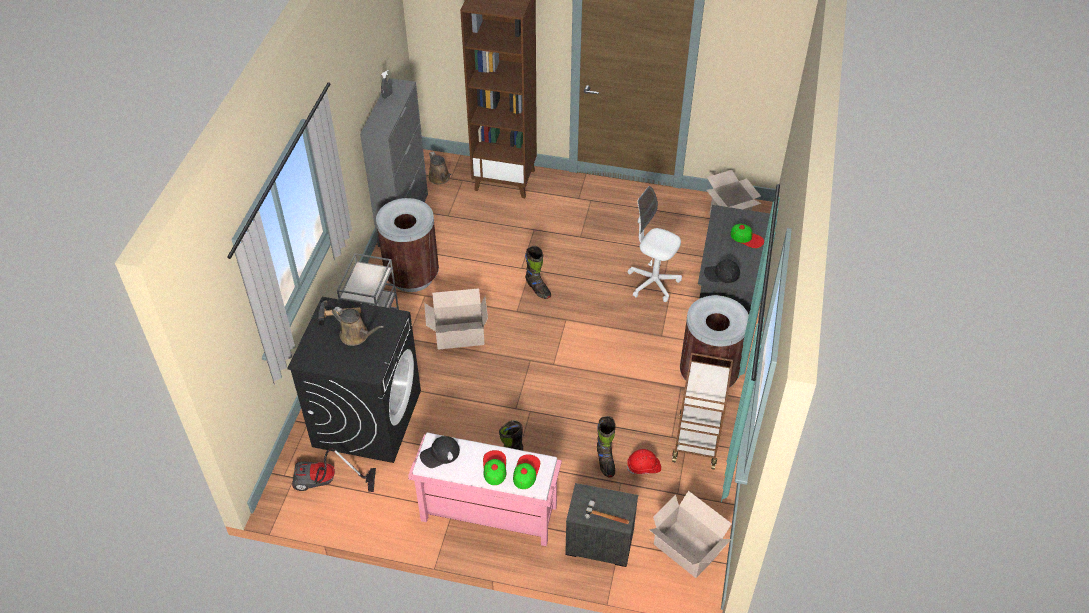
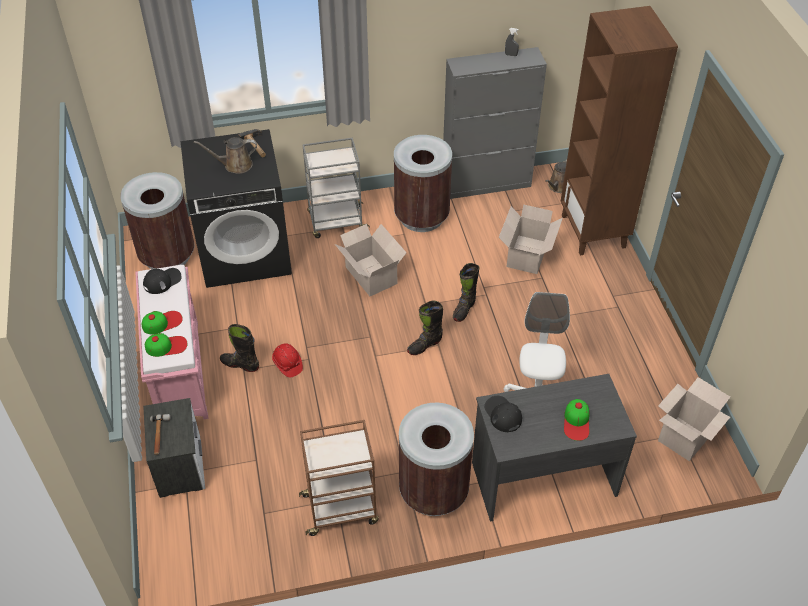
camera: 65 degrees right, 0 degrees up
vacuum cleaner [292,448,376,492] -> brown trash can [120,172,194,269]
brown watering can [332,307,384,346] -> brown watering can turned 75 degrees clockwise [194,137,257,174]
black cap [420,436,460,468] -> black cap turned 105 degrees clockwise [143,268,181,294]
black boot [597,416,616,477] -> black boot moved to [407,301,443,355]
red hard hat [627,449,661,474] -> red hard hat moved to [272,344,303,377]
cardboard box [650,491,732,578] -> cardboard box moved to [499,204,563,274]

